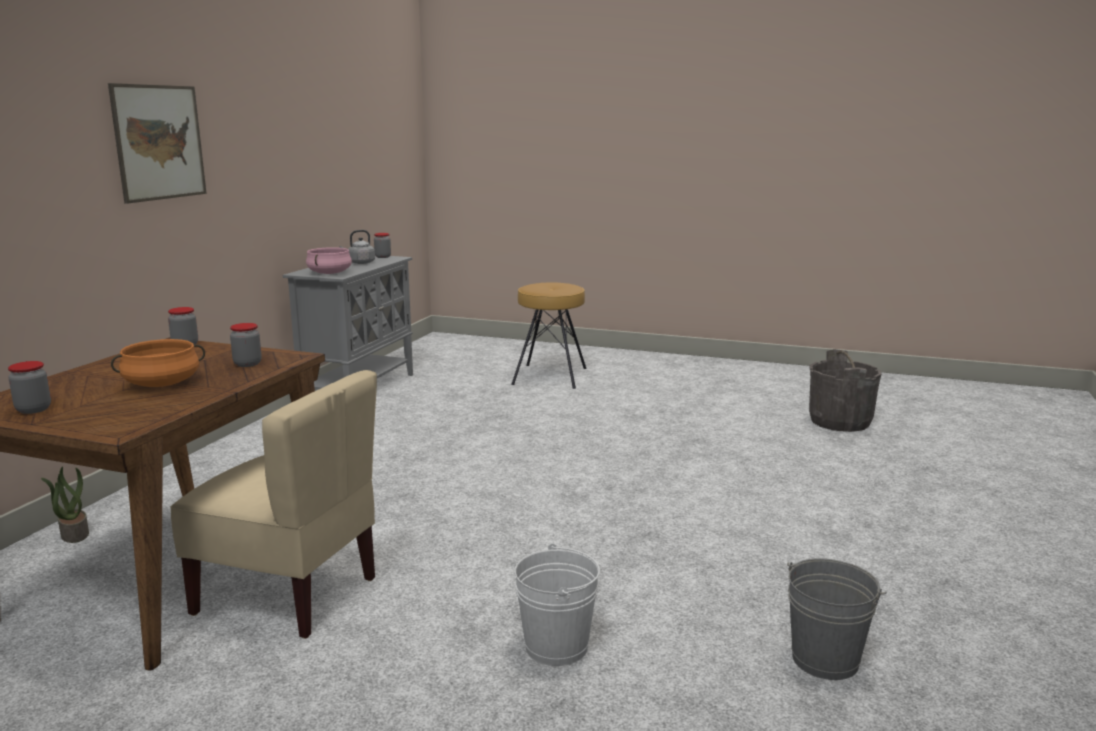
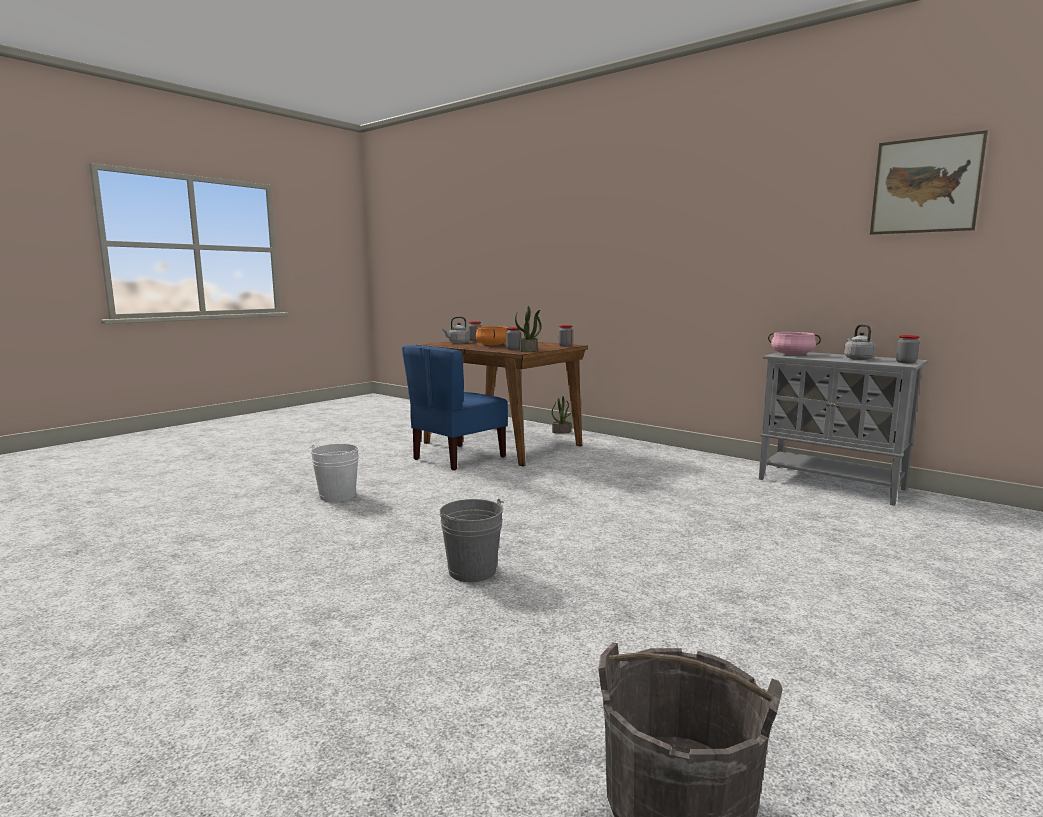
camera: 110 degrees right, 5 degrees down
picture [108,83,207,204] -> picture moved to [870,130,988,235]
beige chair [170,370,377,639] -> blue chair [402,345,508,471]
brown stool [511,282,587,389] -> none
grey bucket [787,558,887,680] -> grey bucket moved to [440,499,504,582]
none -> grey kettle [442,316,470,344]
none -> potted plant [515,306,542,352]

